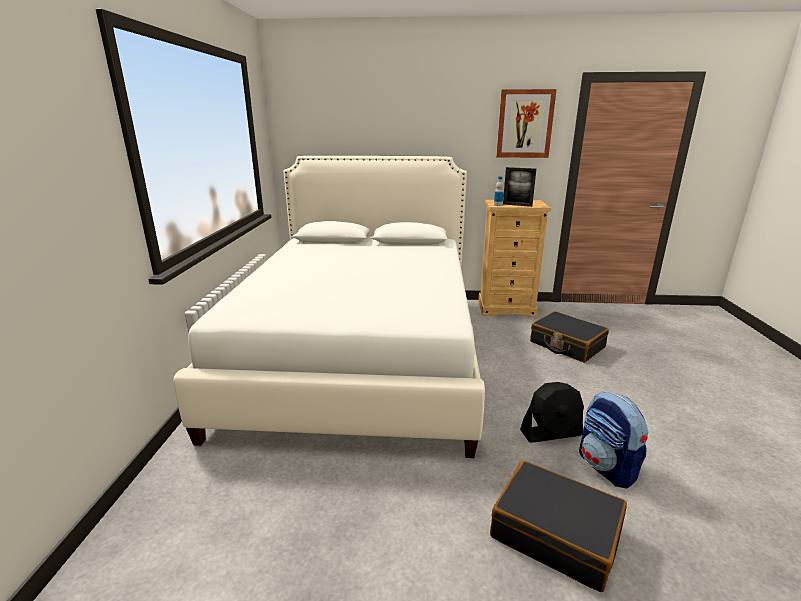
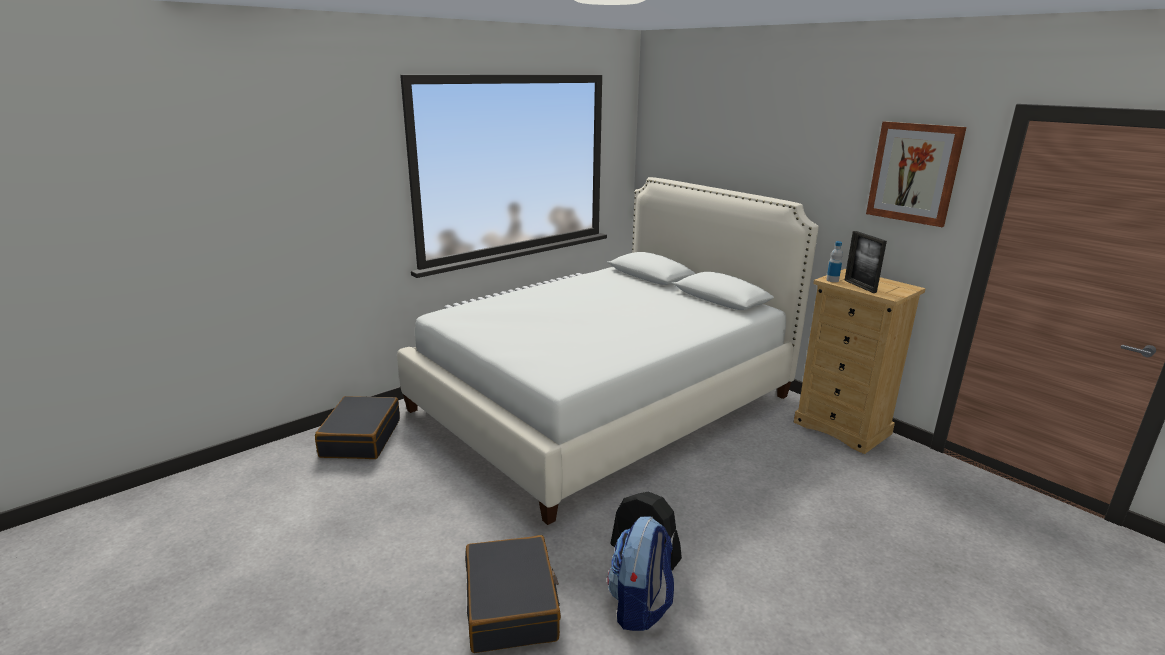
camera: 45 degrees right, 0 degrees up
black suitcase [530,311,609,363] -> black suitcase moved to [315,396,400,459]

